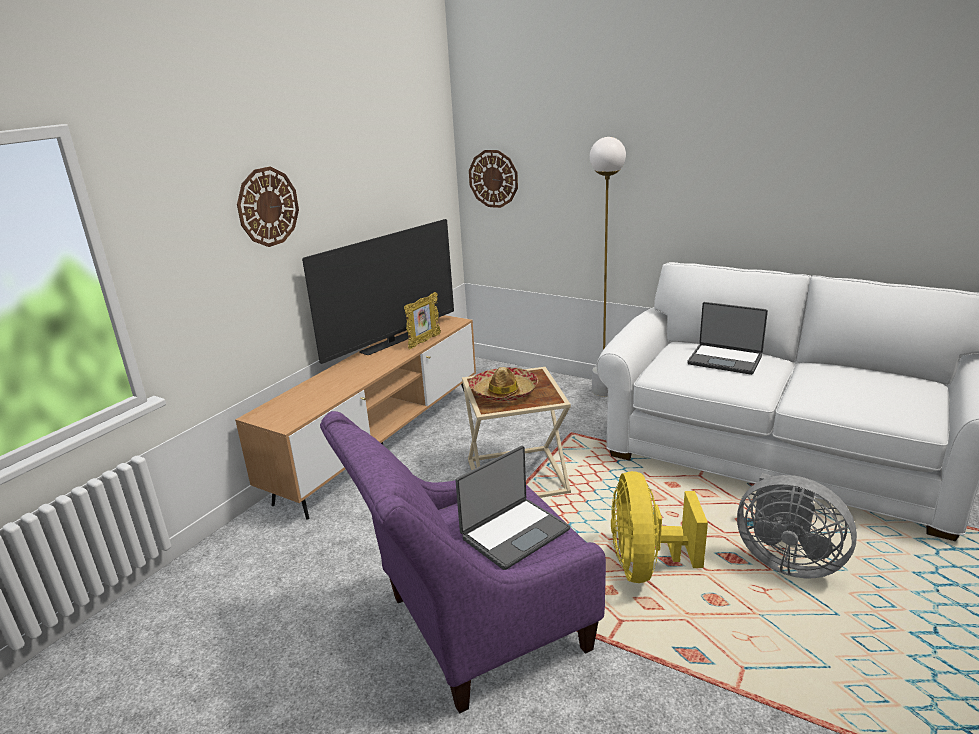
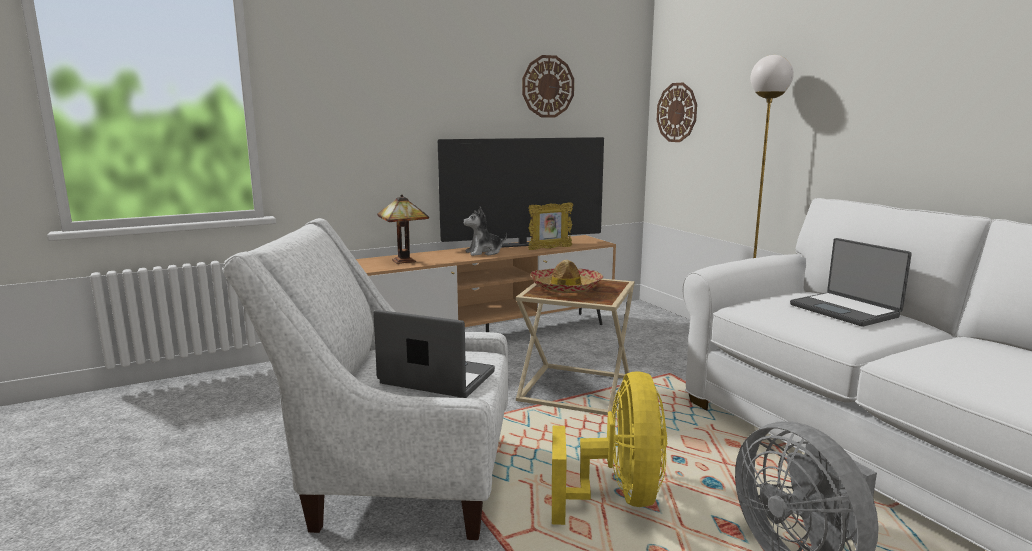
camera: 30 degrees right, 10 degrees down
wall clock [237,166,299,247] -> wall clock moved to [522,55,574,118]
purple armchair [320,411,606,713] -> white armchair [222,218,508,540]
laptop [455,446,570,570] -> laptop turned 150 degrees counterclockwise [373,310,495,398]
yellow fan [611,471,708,583] -> yellow fan turned 150 degrees clockwise [552,371,667,525]
none -> table lamp [377,194,429,264]
none -> plush toy [463,207,507,256]

